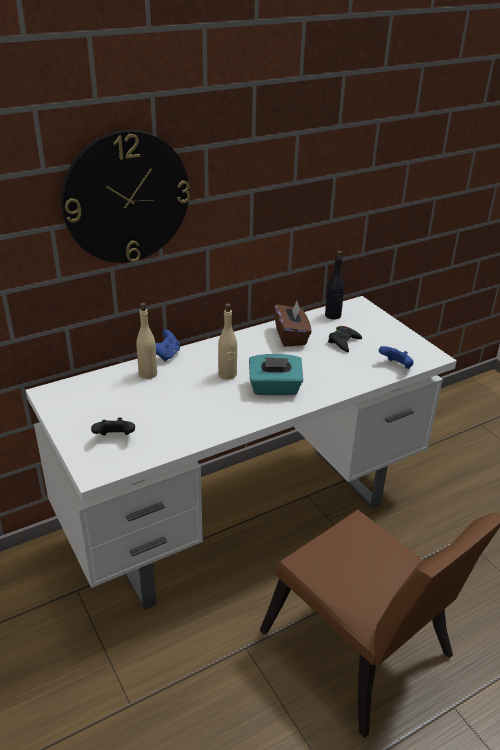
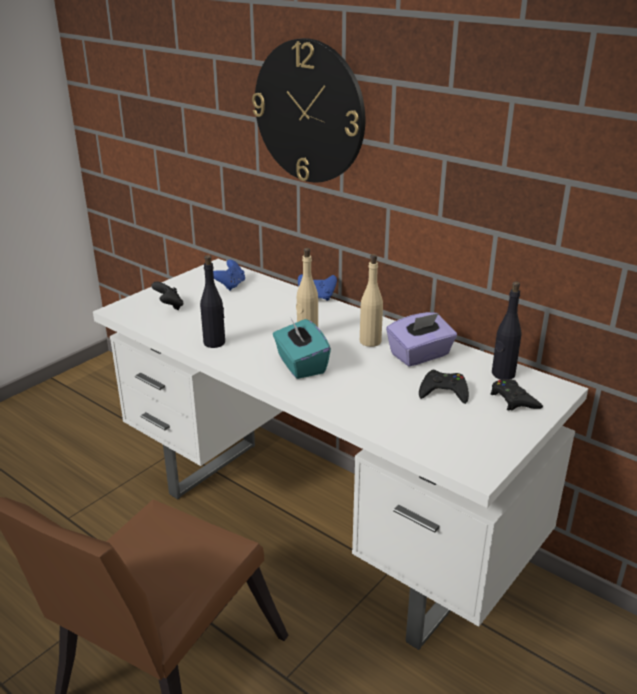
camera: 70 degrees right, 5 degrees down
beige bottle [136,303,157,379] -> beige bottle moved to [360,254,383,347]
brown tissue box [274,301,312,347] -> purple tissue box [386,312,457,367]
blue game controller [379,346,414,369] -> blue game controller moved to [213,260,245,291]
none -> black bottle [200,255,225,348]
none -> black game controller [491,379,543,411]

